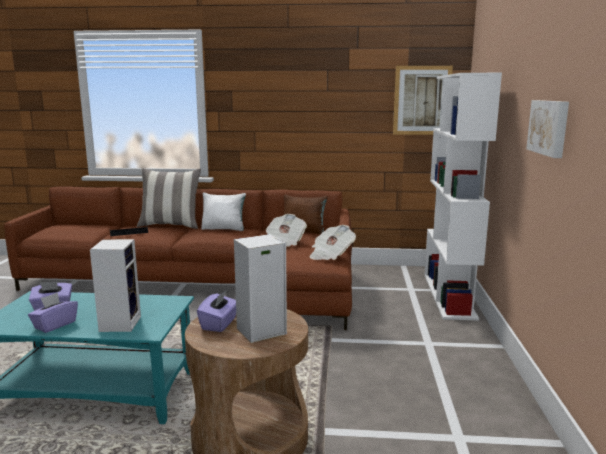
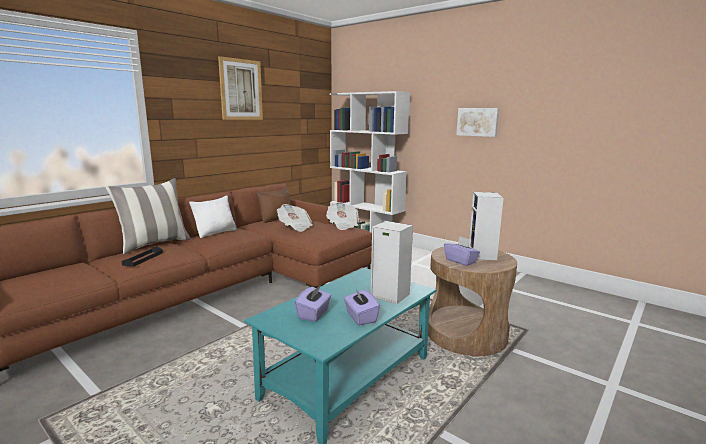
camera: 55 degrees left, 0 degrees up
picture [393,66,453,135] -> picture moved to [218,56,263,120]

